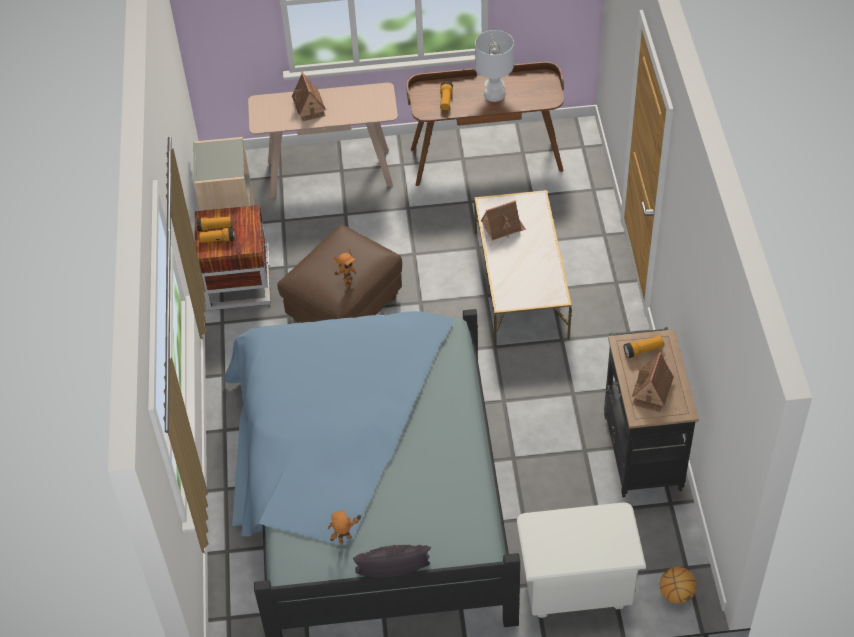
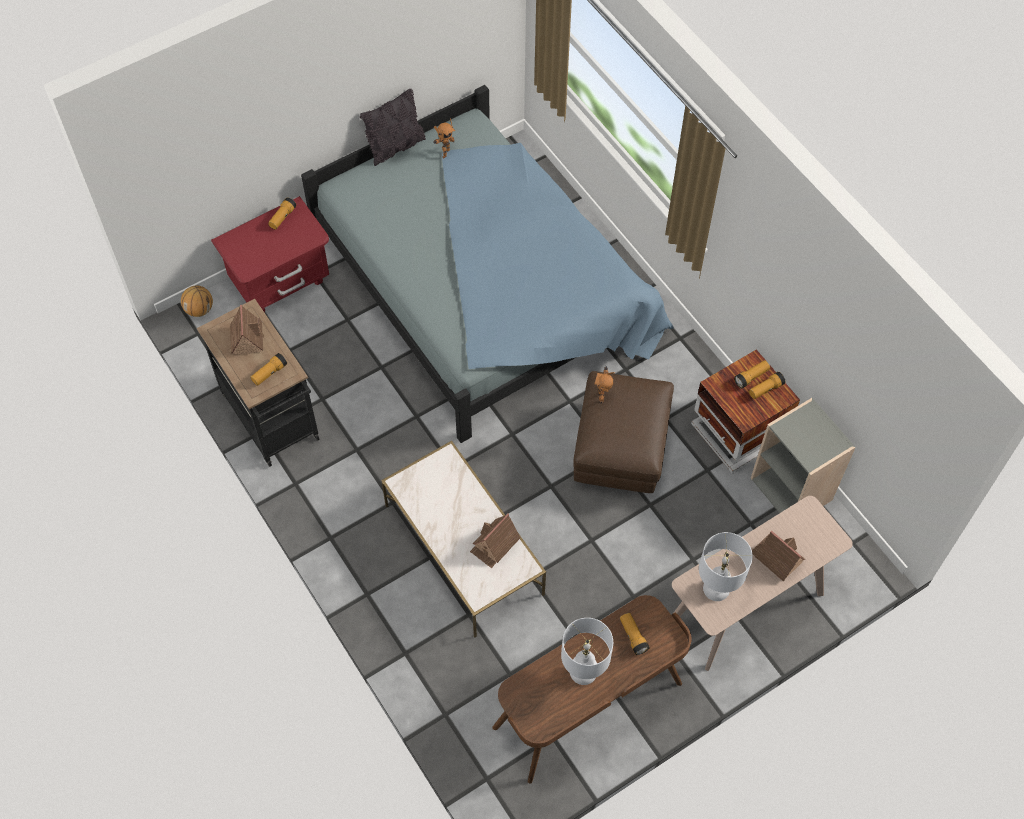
camera: 150 degrees right, 10 degrees up
white nightstand [517,502,646,618] -> red nightstand [211,196,329,313]
none -> flashlight [268,197,297,230]
none -> white table lamp [699,532,753,601]

